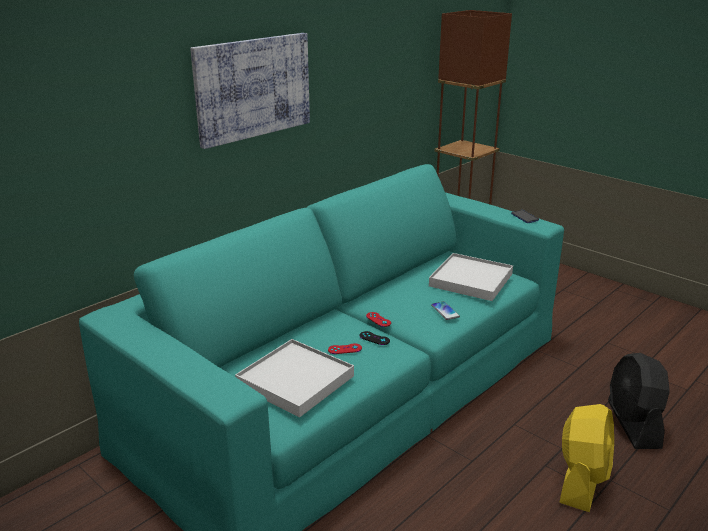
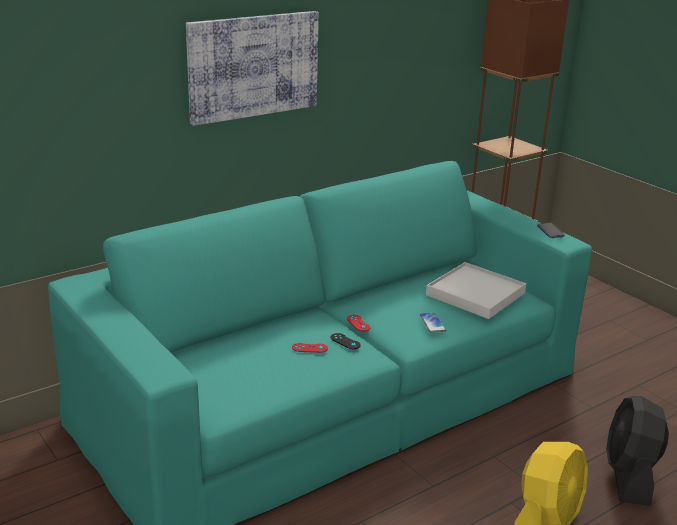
camera: 10 degrees right, 0 degrees up
white tray [235,339,354,418] -> none

